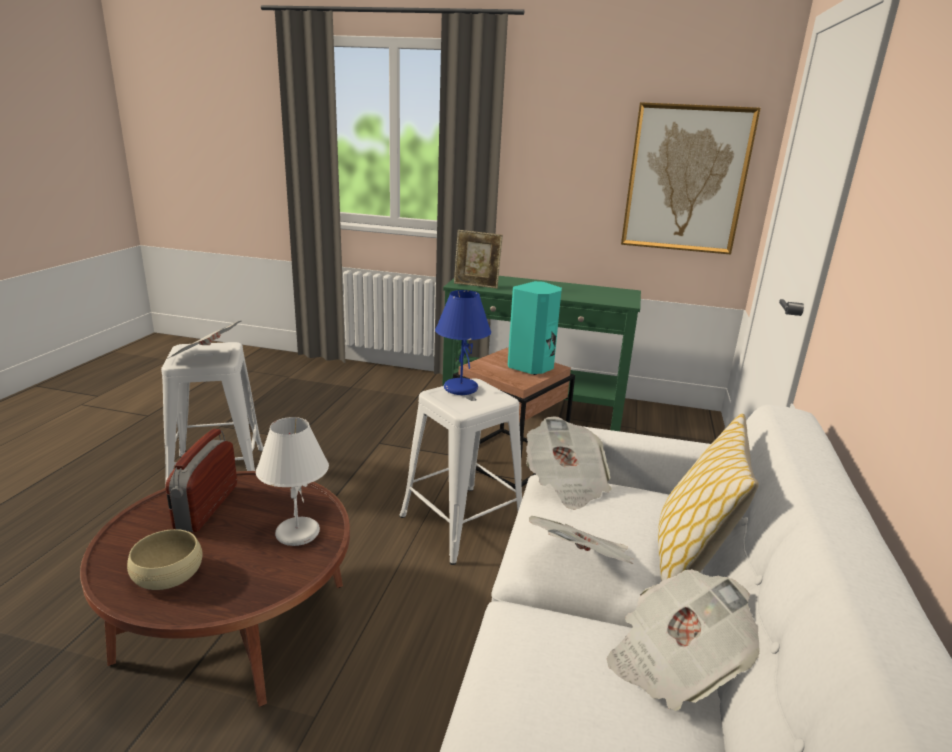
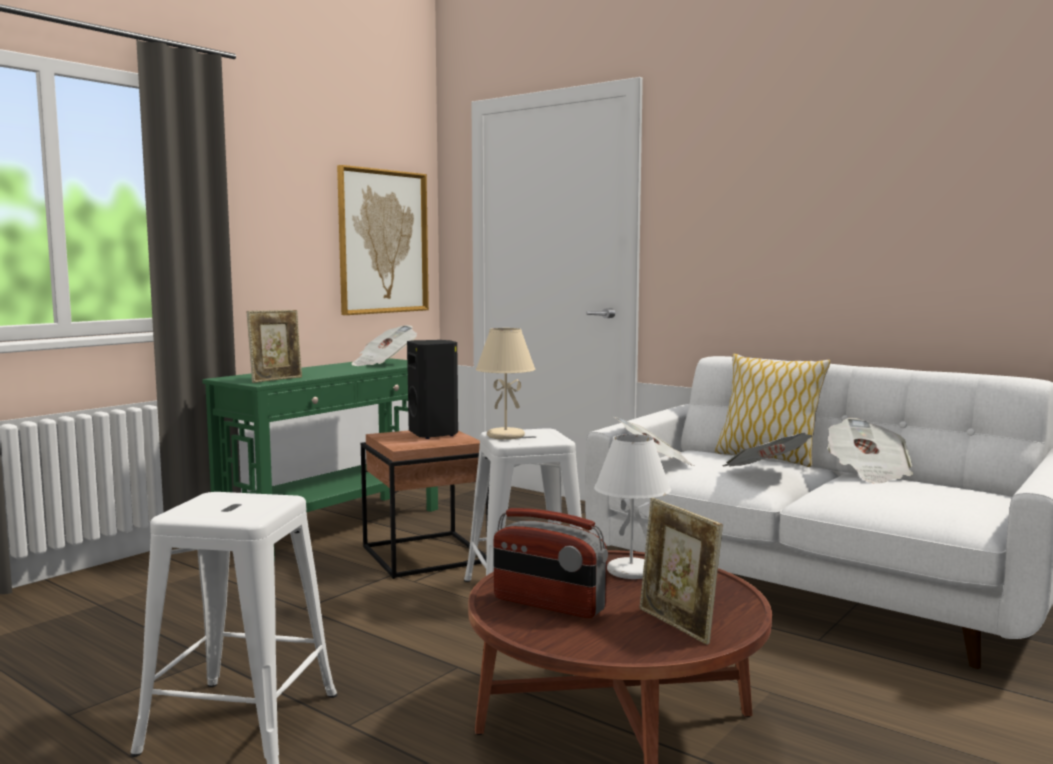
camera: 65 degrees left, 15 degrees down
beige bowl [127,529,202,590] -> picture frame [640,498,723,645]
newspaper [169,321,241,358] -> newspaper moved to [351,325,417,366]
blue table lamp [435,290,491,395] -> beige table lamp [476,328,536,440]
turquoise speaker [508,281,562,375] -> black speaker [407,340,458,439]

